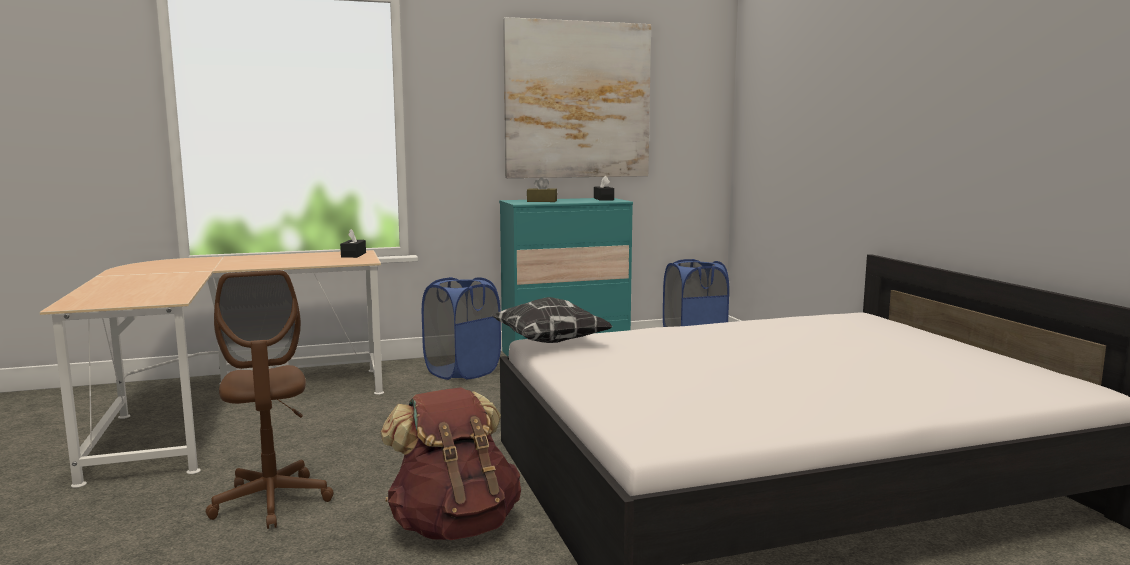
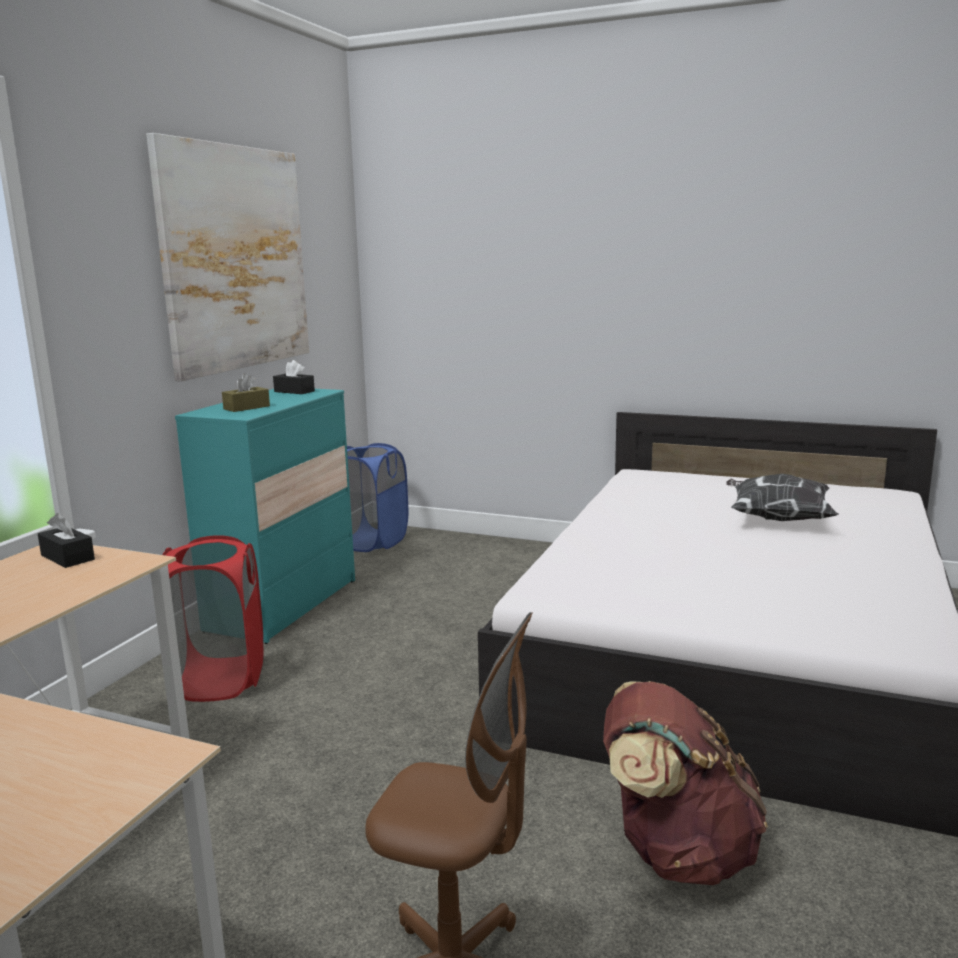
camera: 50 degrees left, 5 degrees up
blue laundry basket [422,277,501,380] -> red laundry basket [162,535,264,702]
pillow [491,297,612,343] -> pillow moved to [726,474,839,521]

